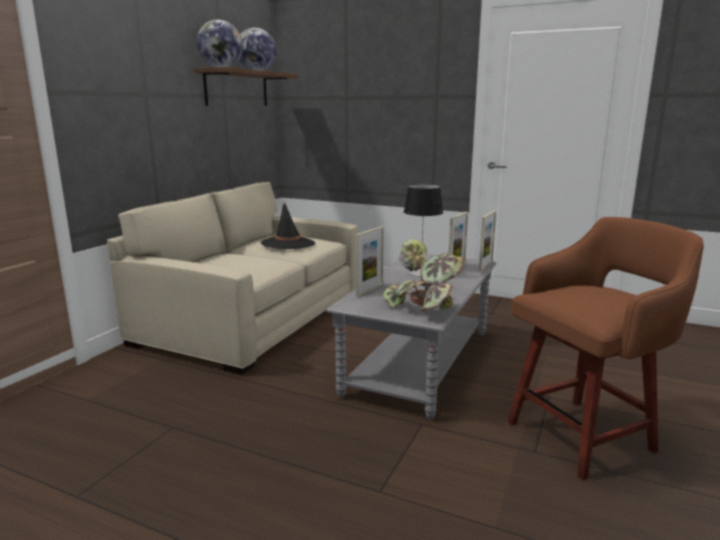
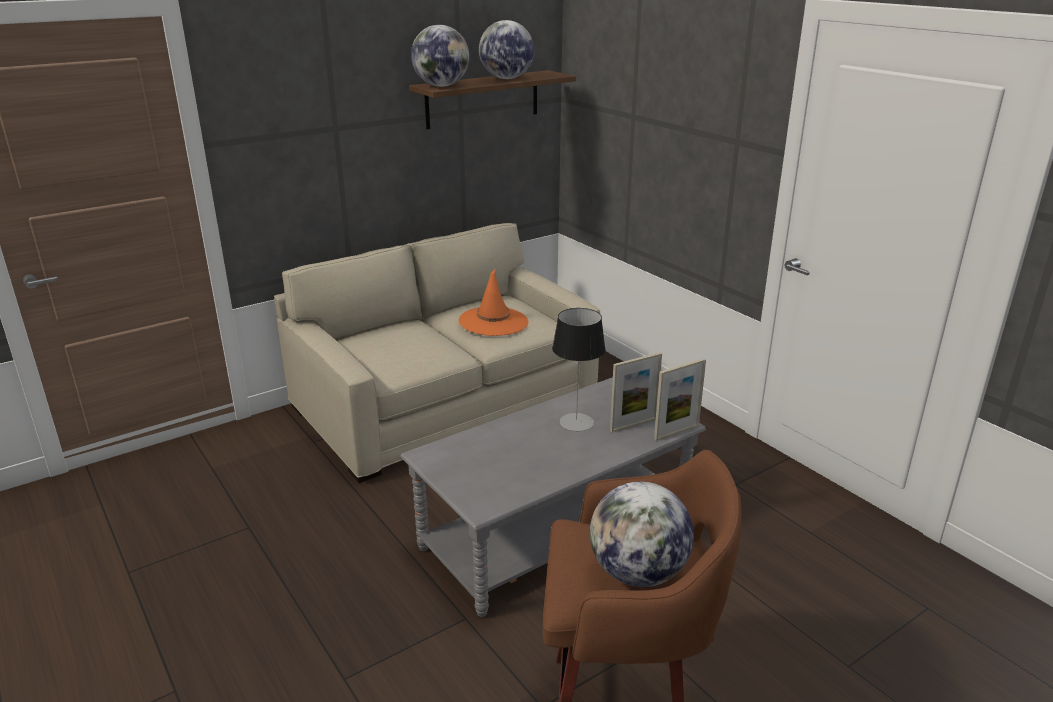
camera: 30 degrees right, 10 degrees up
black hat [261,202,315,249] -> orange hat [458,269,529,336]
picture frame [356,226,384,297] -> none
potted plant [383,239,464,311] -> none
none -> globe [590,481,694,587]

